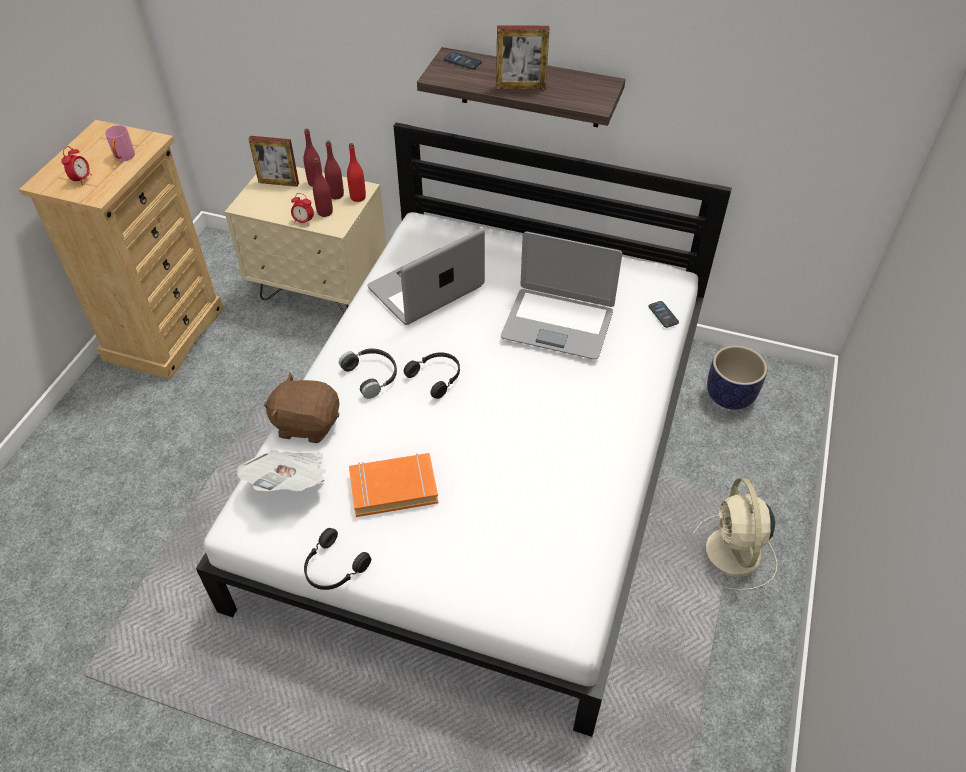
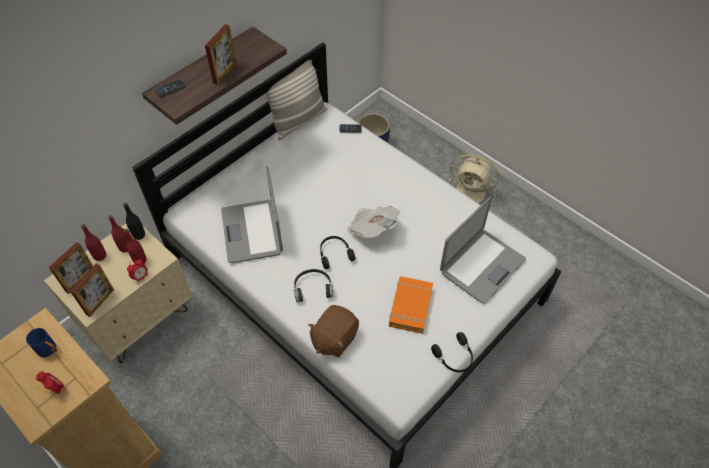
camera: 65 degrees left, 5 degrees up
pink mug [105,125,135,161] -> blue mug [26,328,57,357]
newspaper [237,450,326,491] -> newspaper moved to [348,206,401,238]
red bottle [347,143,366,202] -> black bottle [123,202,145,240]
laptop [501,232,622,360] -> laptop moved to [440,197,526,304]
none -> picture frame [70,263,114,317]
none -> pillow [260,60,327,141]

